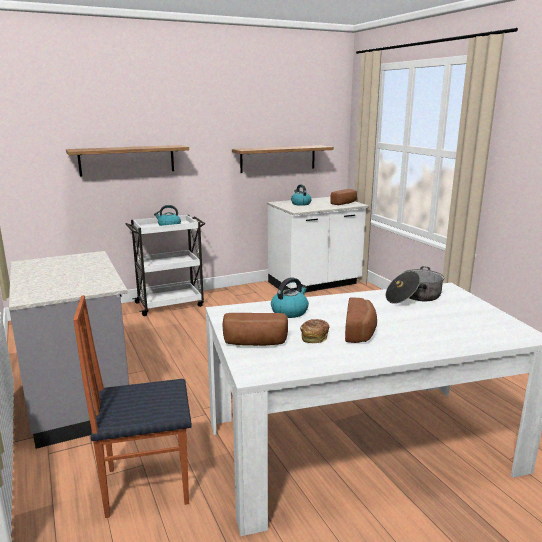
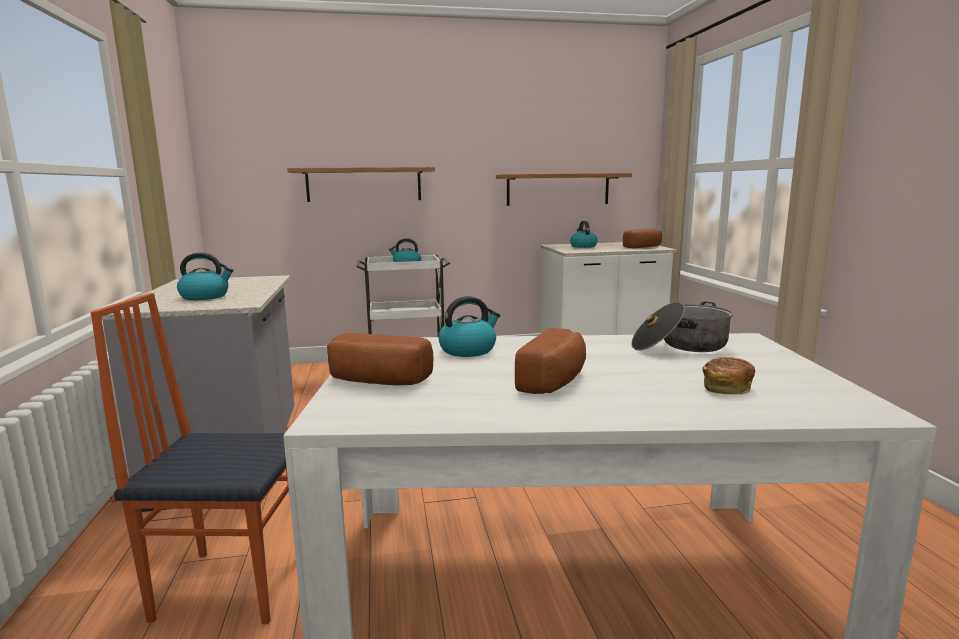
camera: 15 degrees right, 5 degrees down
bread [300,319,329,343] -> bread moved to [702,357,755,394]
none -> kettle [177,252,234,300]

